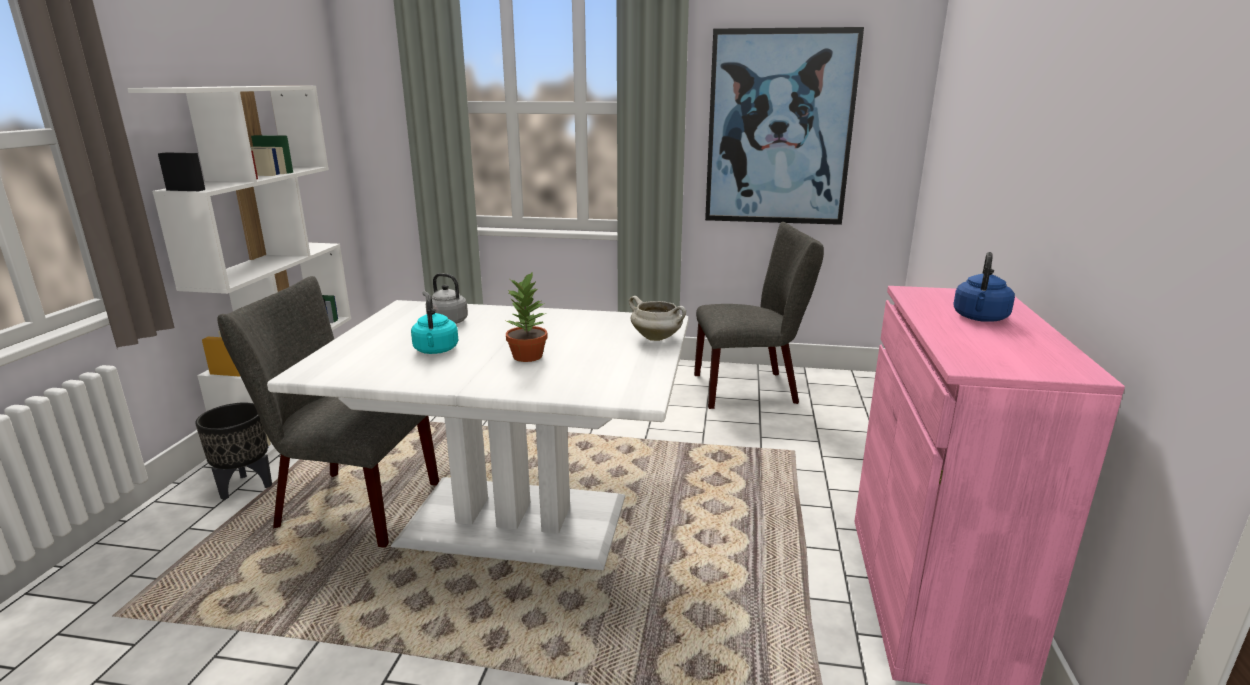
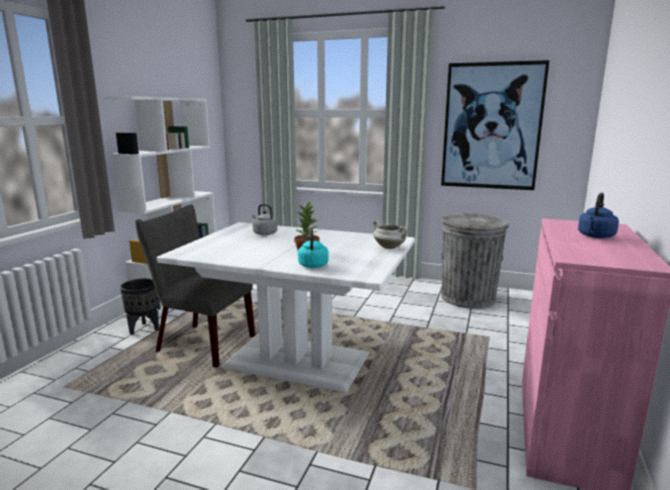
camera: 10 degrees right, 5 degrees down
turquoise kettle [411,295,458,354] -> turquoise kettle moved to [298,228,329,268]
grey chair [694,222,824,409] -> grey trash can [441,212,509,309]

